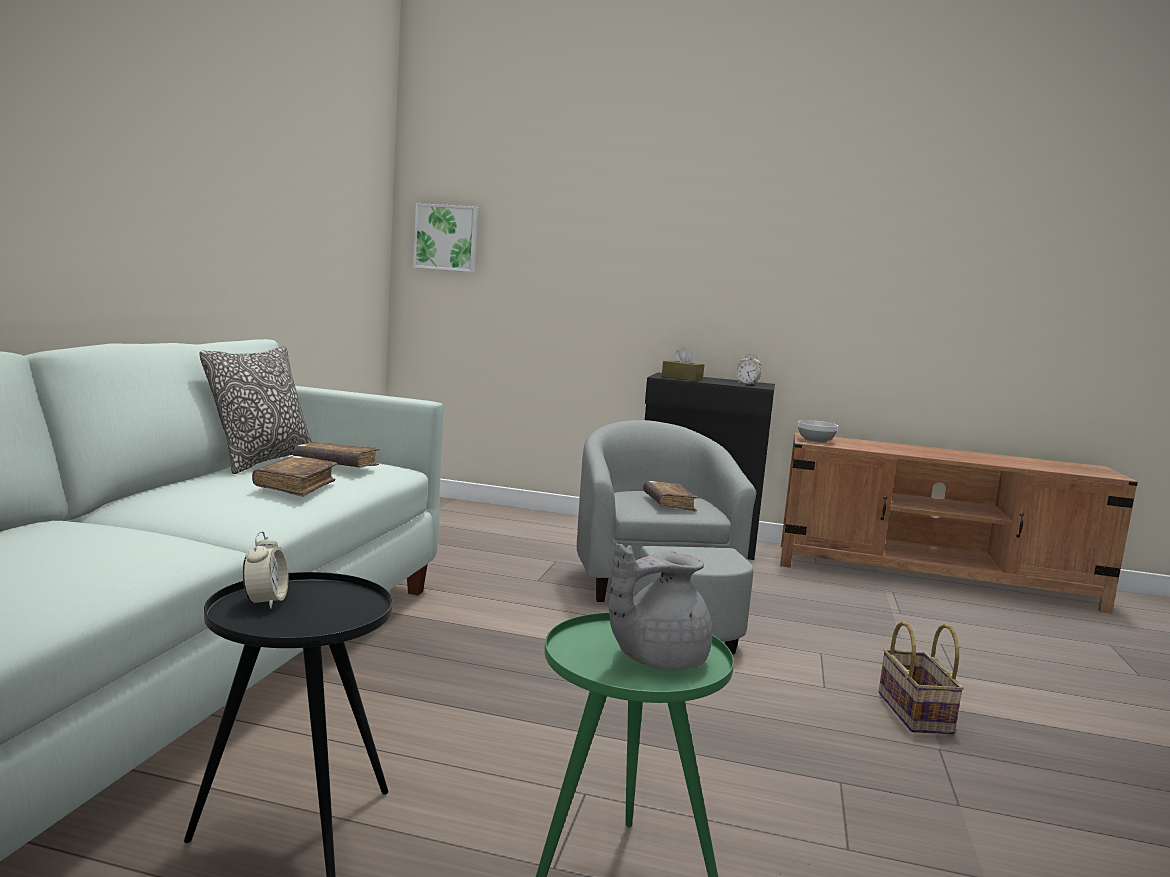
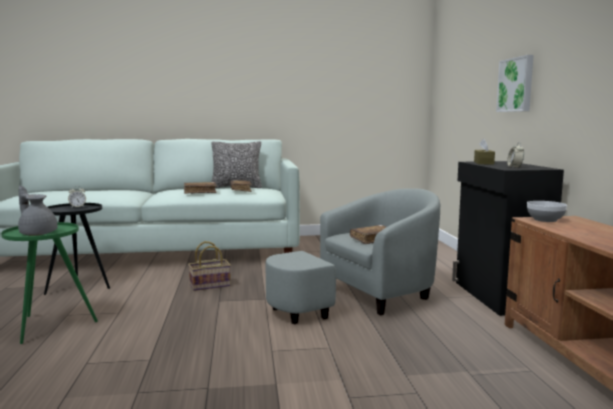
camera: 70 degrees right, 0 degrees up
picture [413,203,478,272] -> picture moved to [496,55,534,112]
basket [879,621,964,734] -> basket moved to [188,241,231,291]

